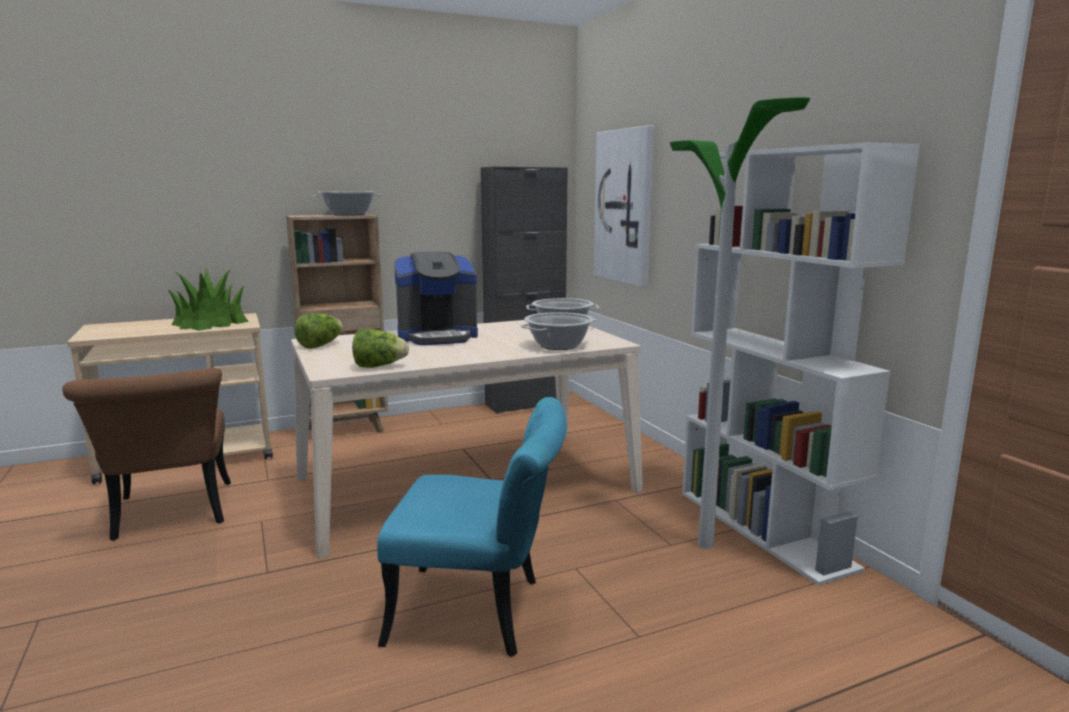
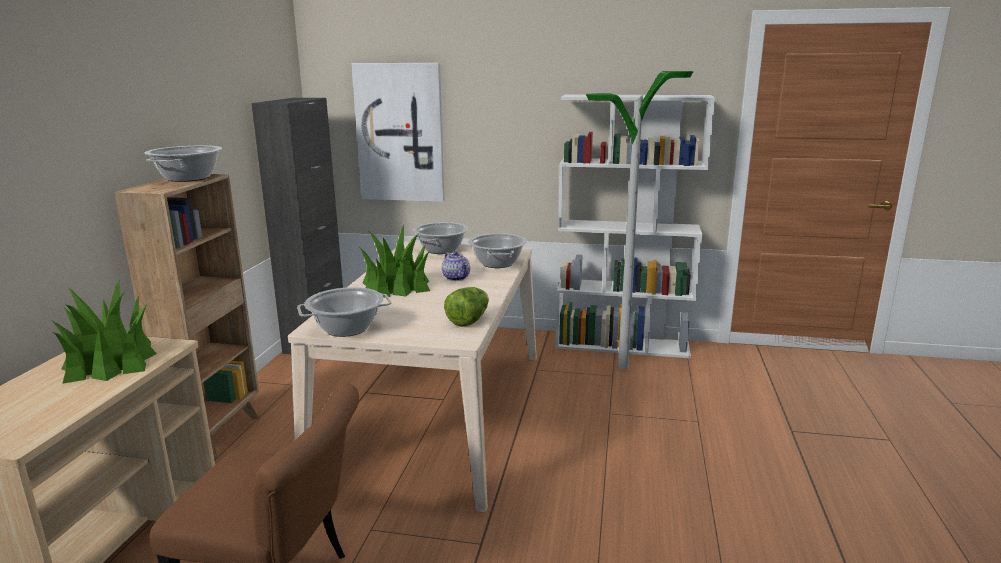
camera: 55 degrees left, 5 degrees up
lettuce [294,313,343,349] -> cooking pot [297,287,392,337]
turquoise chair [377,397,567,657] -> none
coffee machine [394,252,478,345] -> potted plant [358,225,430,298]
none -> teapot [442,251,470,281]

